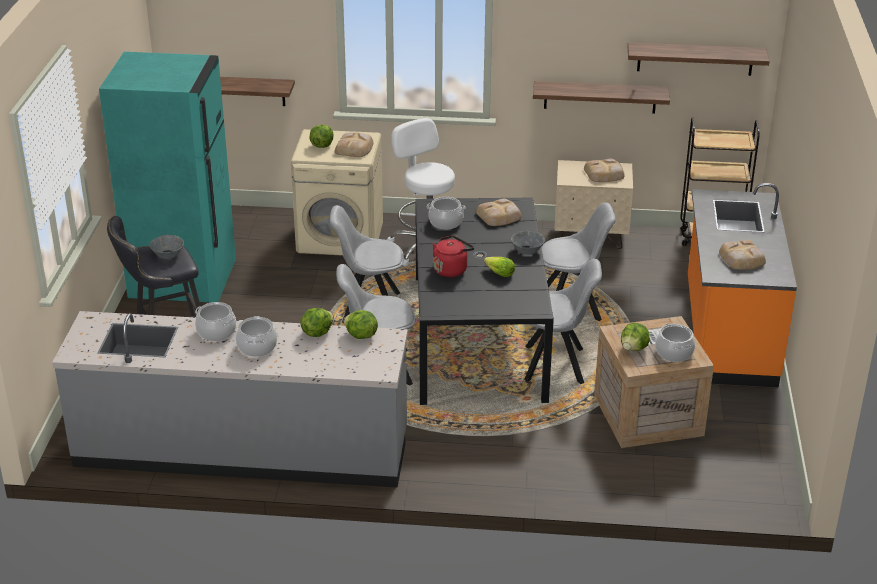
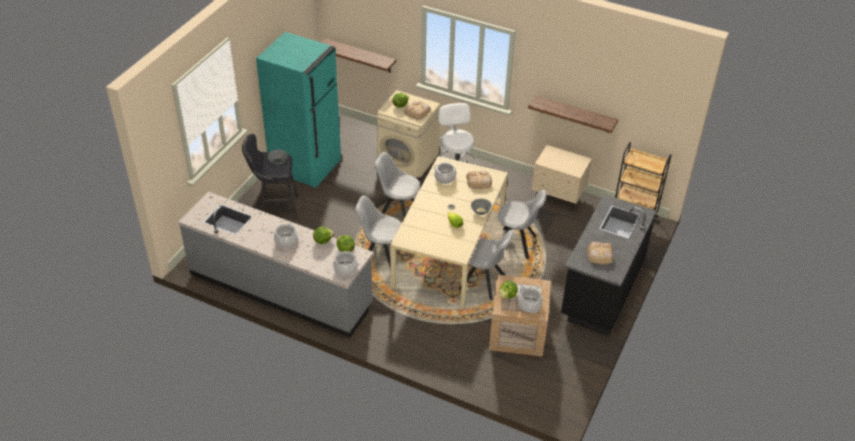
camera: 20 degrees right, 10 degrees up
cooking pot [195,302,236,341] -> cooking pot moved to [333,251,358,276]
black dining table [415,198,554,405] -> beige dining table [390,156,508,308]
red kettle [432,235,474,277] -> none
bread [584,159,625,182] -> none
shelf [628,42,769,76] -> none
orange counter [688,183,797,388] -> black counter [561,194,656,336]

